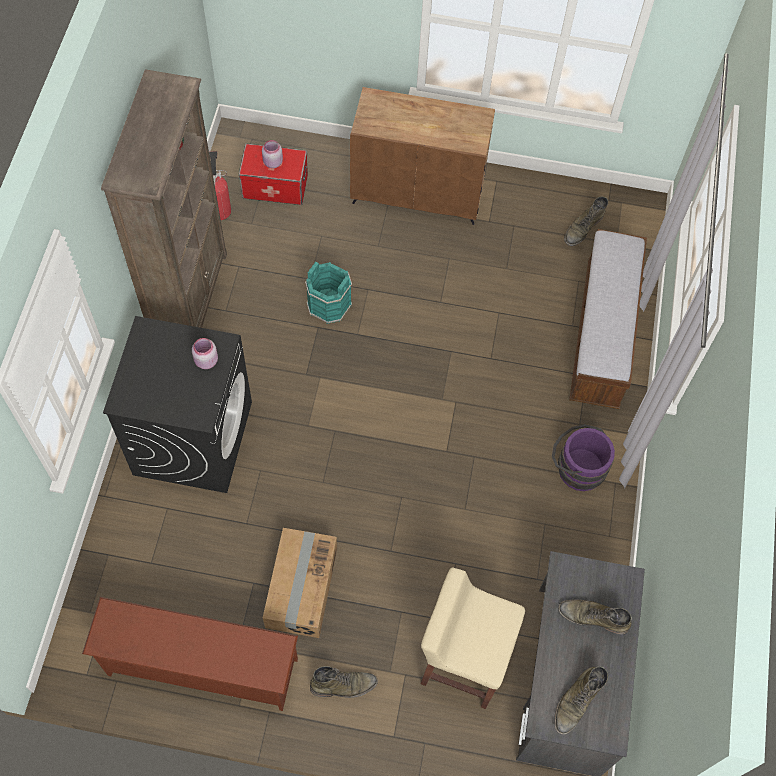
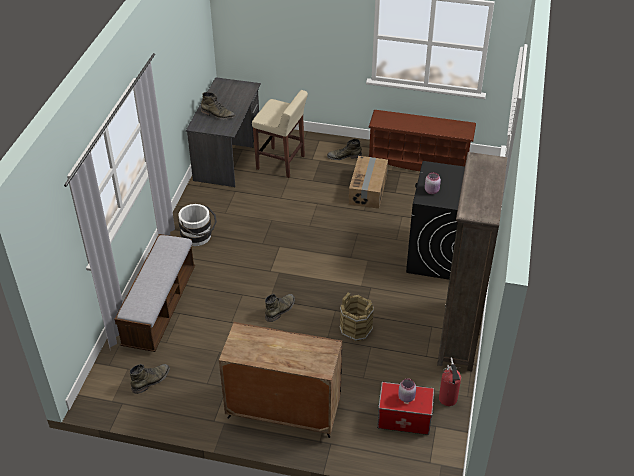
camera: 175 degrees left, 20 degrees down
turquoise bucket [305,262,352,324] -> brown bucket [339,293,374,342]
purple bucket [552,424,615,491] -> white bucket [178,204,217,246]
green boot [554,666,608,735] -> green boot moved to [265,294,295,322]

